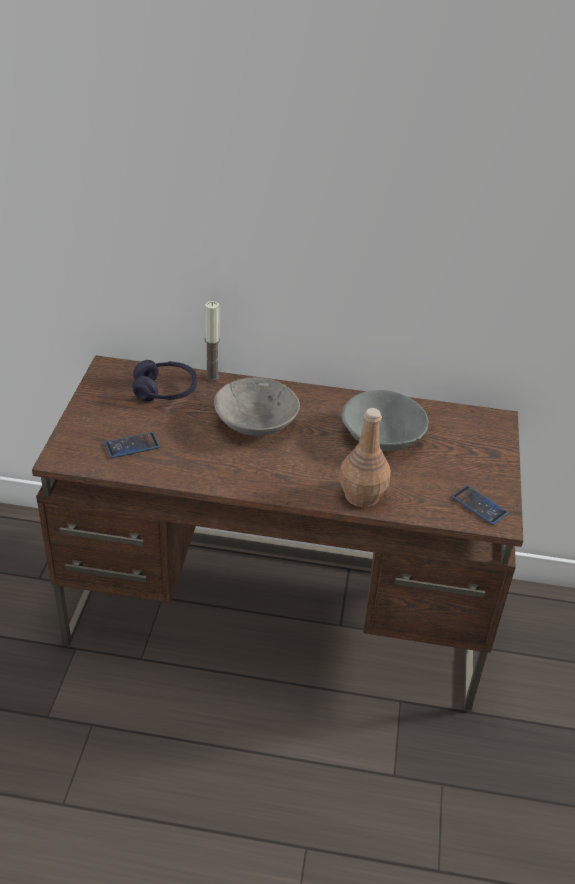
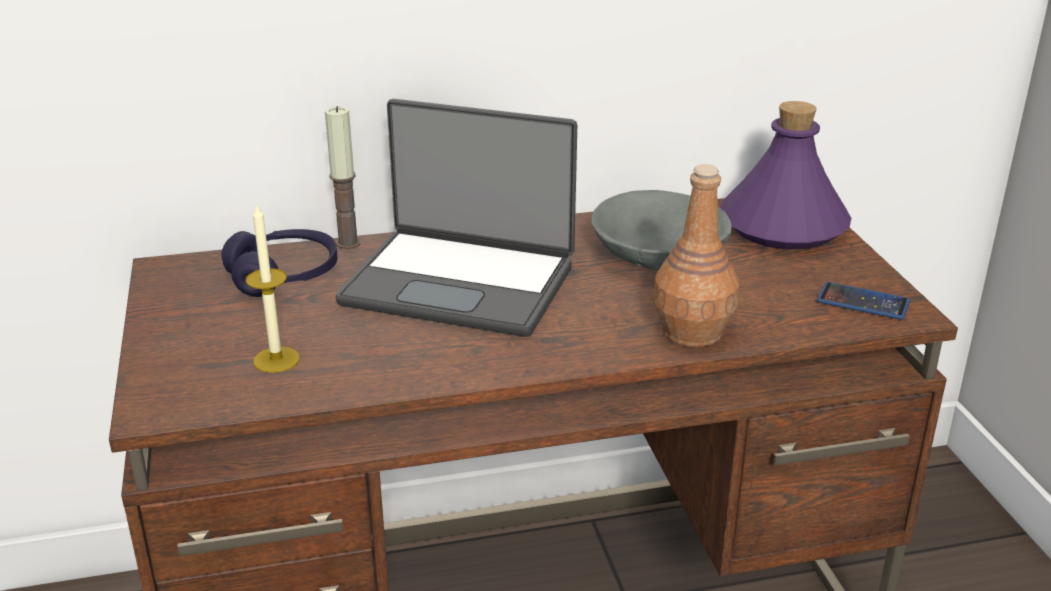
camera: 20 degrees left, 10 degrees down
phone [105,432,160,458] -> candle [246,203,300,373]
grey bowl [214,378,300,436] -> laptop [336,99,577,337]
none -> purple bottle [720,101,851,249]

